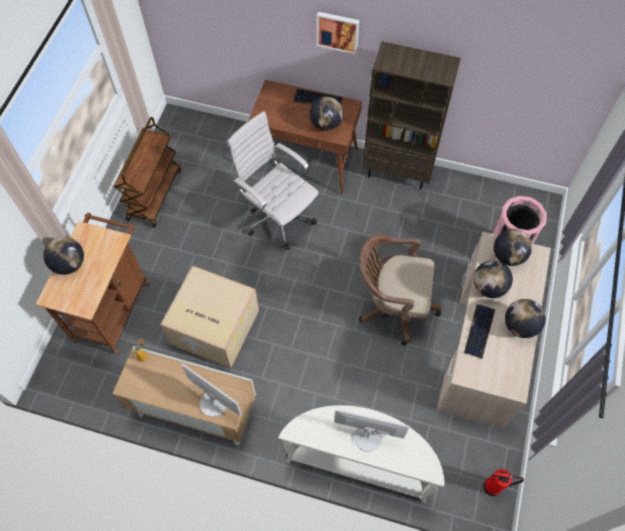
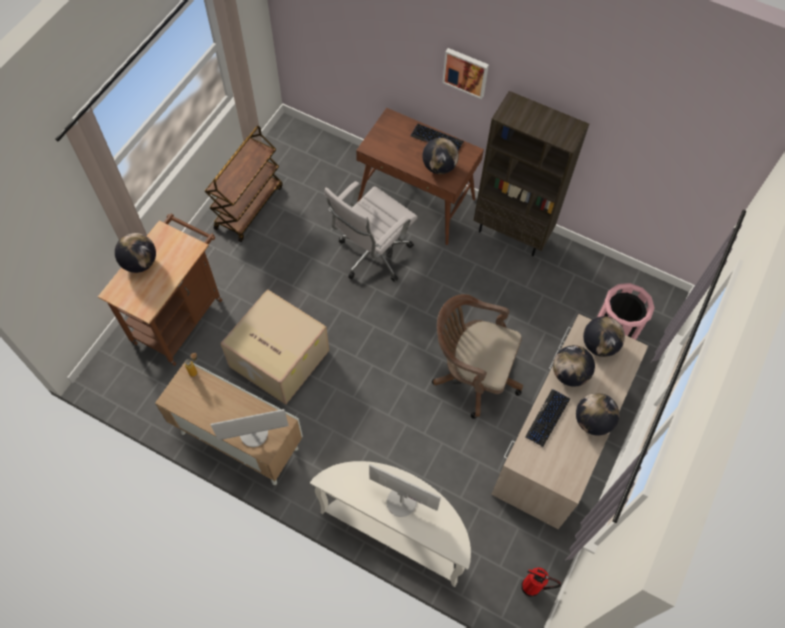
camera: 10 degrees right, 0 degrees up
monitor [181,363,241,417] -> monitor turned 120 degrees clockwise [210,409,289,447]
white office chair [227,111,319,251] -> white office chair turned 105 degrees counterclockwise [324,181,418,282]

